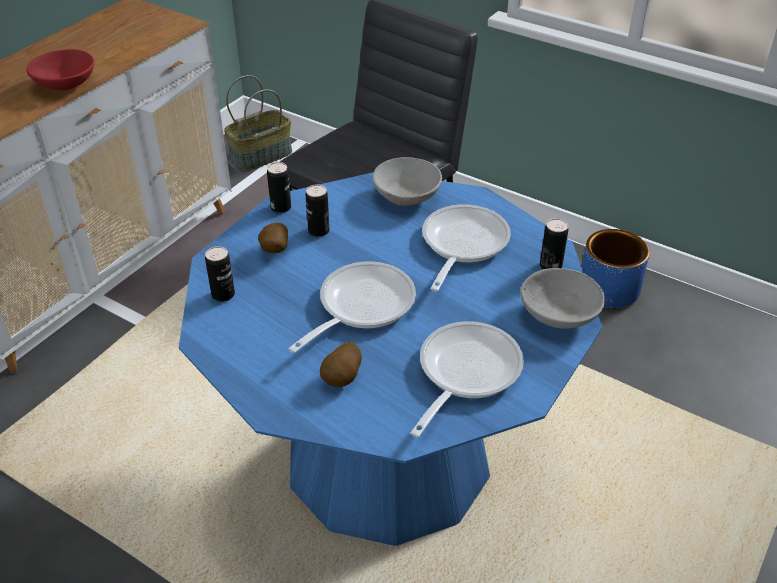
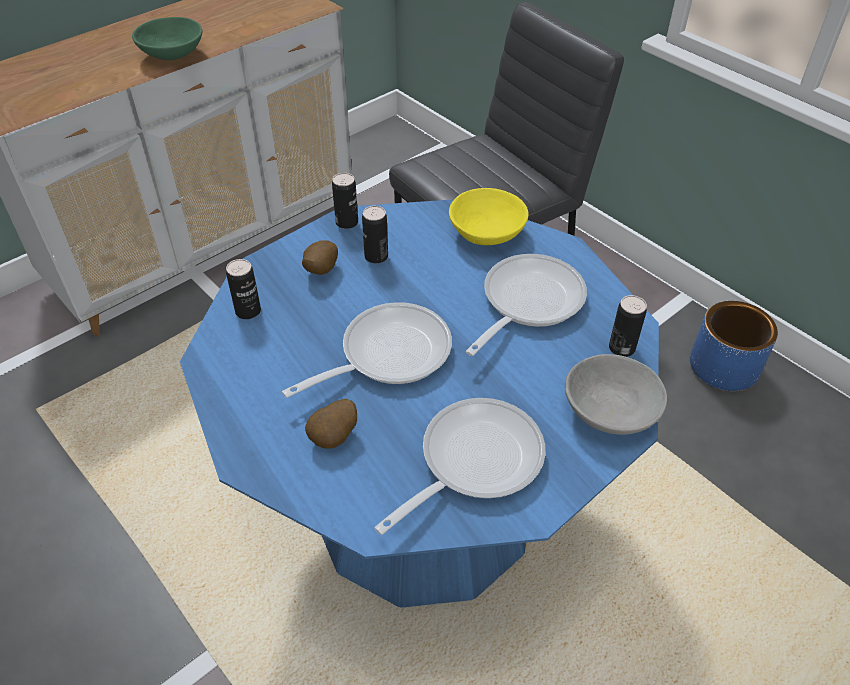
camera: 15 degrees right, 5 degrees up
red bowl [27,49,95,90] -> green bowl [132,17,202,60]
basket [224,75,292,171] -> none
grey bowl [372,157,442,206] -> yellow bowl [449,188,529,245]

